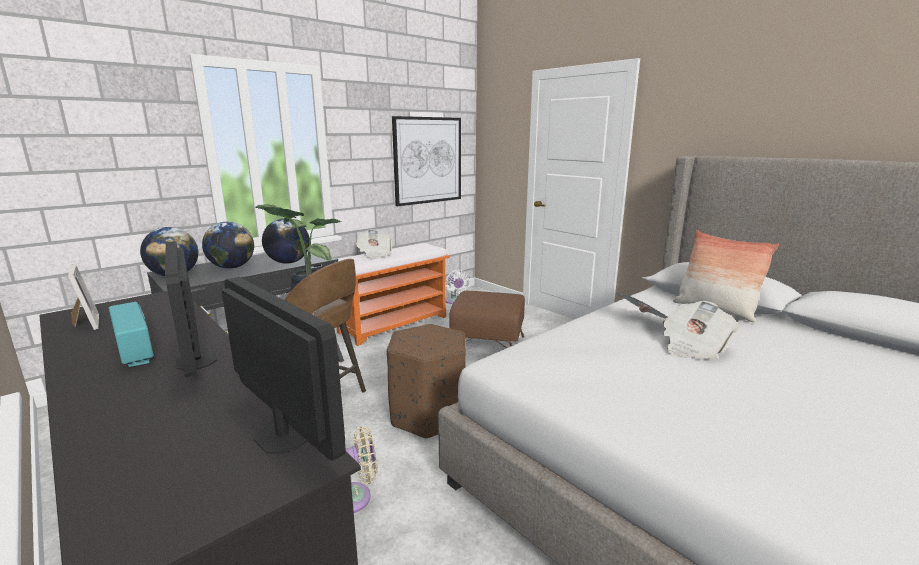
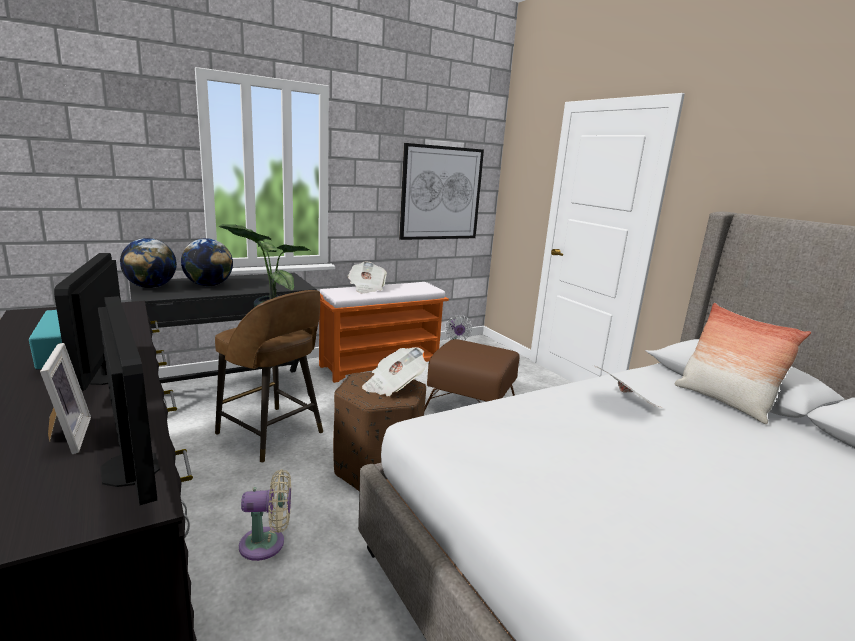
camera: 10 degrees right, 0 degrees up
picture frame [68,264,99,330] -> picture frame moved to [40,343,91,454]
globe [262,218,310,264] -> none
newspaper [663,301,738,360] -> newspaper moved to [362,347,427,396]

